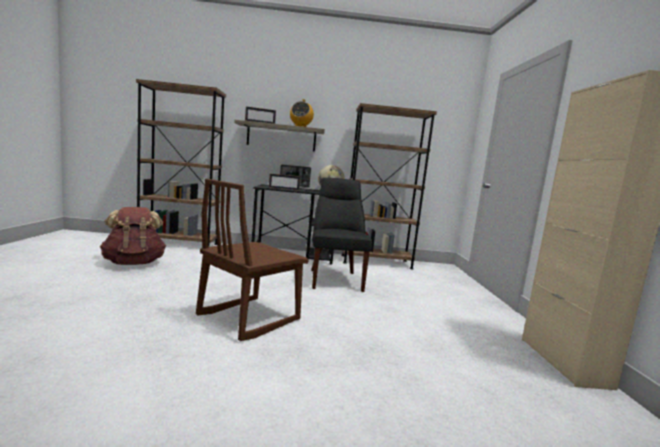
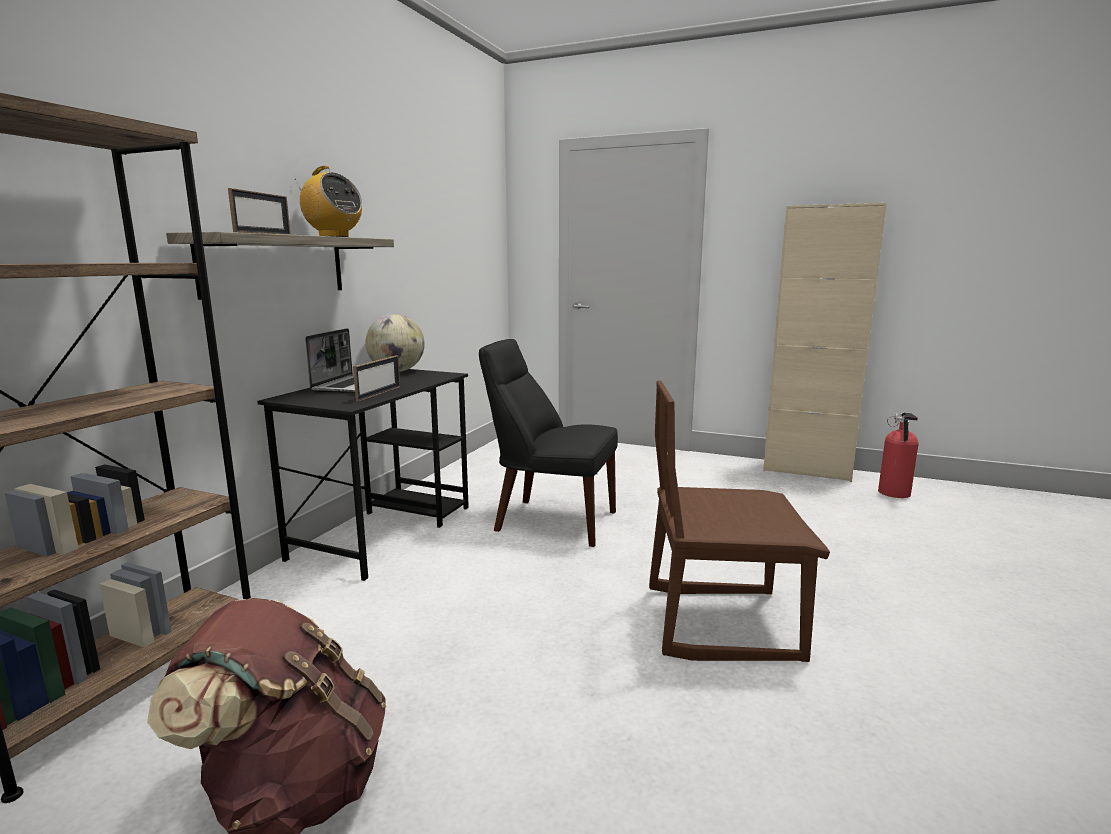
camera: 65 degrees left, 5 degrees up
brown chair [196,179,309,341] -> brown chair turned 120 degrees clockwise [649,380,830,662]
brown bookcase [341,103,437,269] -> none
none -> fire extinguisher [878,413,919,498]

